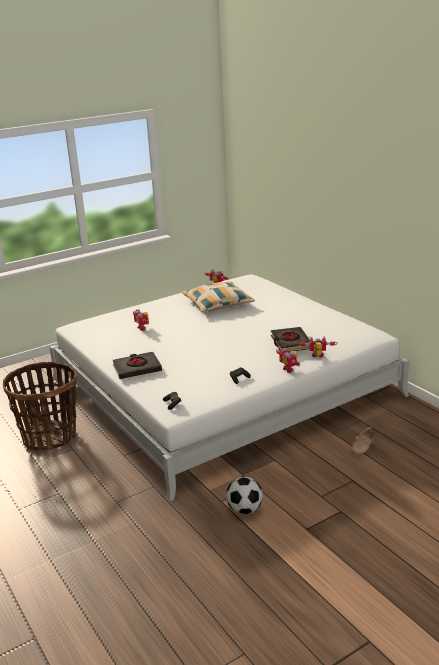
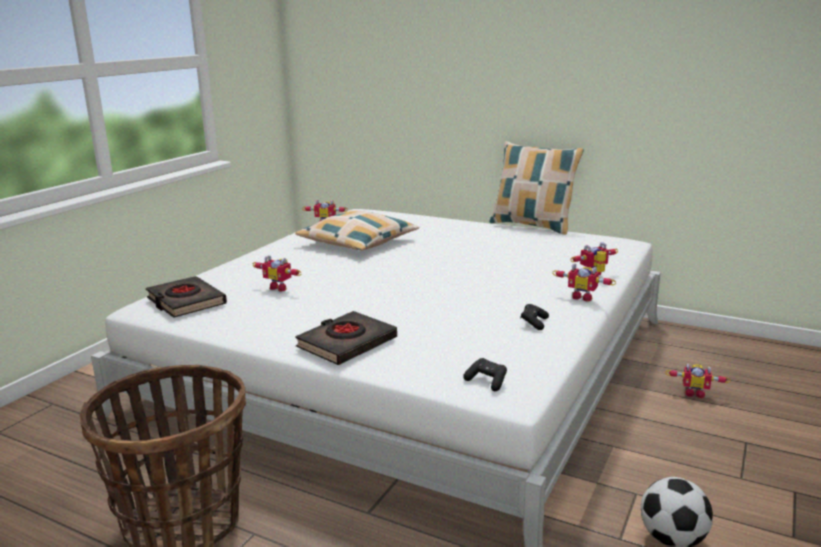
camera: 30 degrees left, 5 degrees down
black book [271,327,310,352] -> black book moved to [146,276,227,318]
beige shoe [352,427,375,454] -> toy robot [665,363,731,398]
none -> pillow [490,141,584,235]

